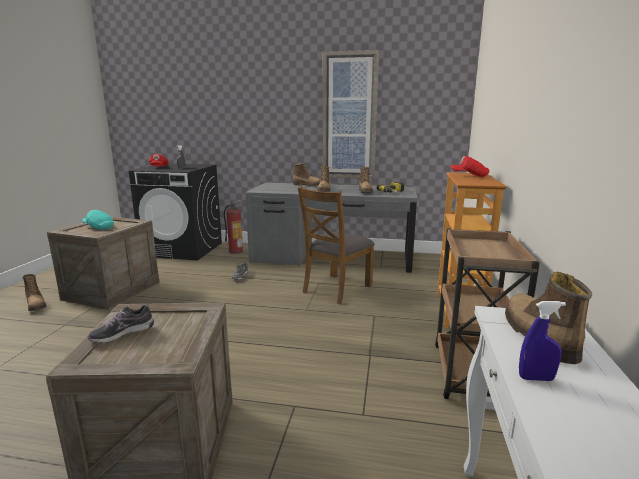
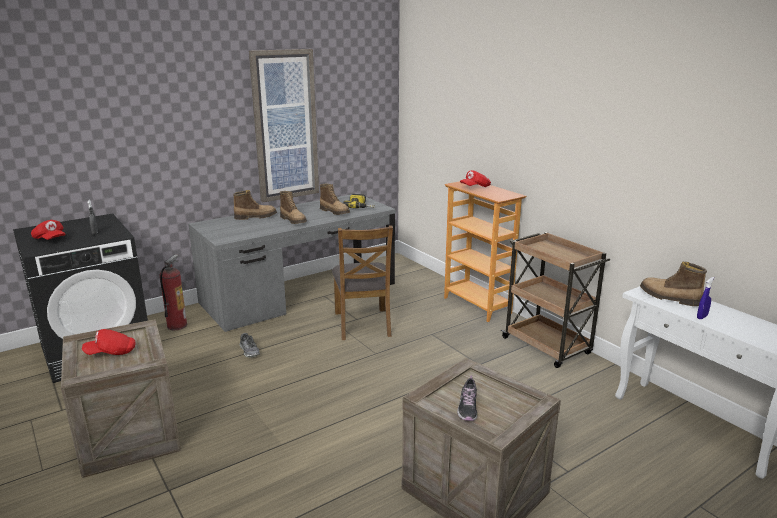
camera: 45 degrees left, 5 degrees up
boot [22,274,46,311] -> none
turquoise cap [82,210,114,230] -> red cap [82,329,136,355]

